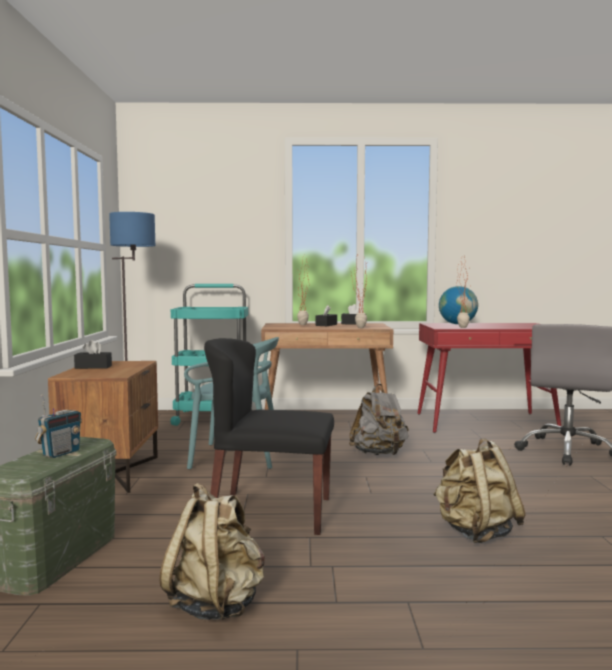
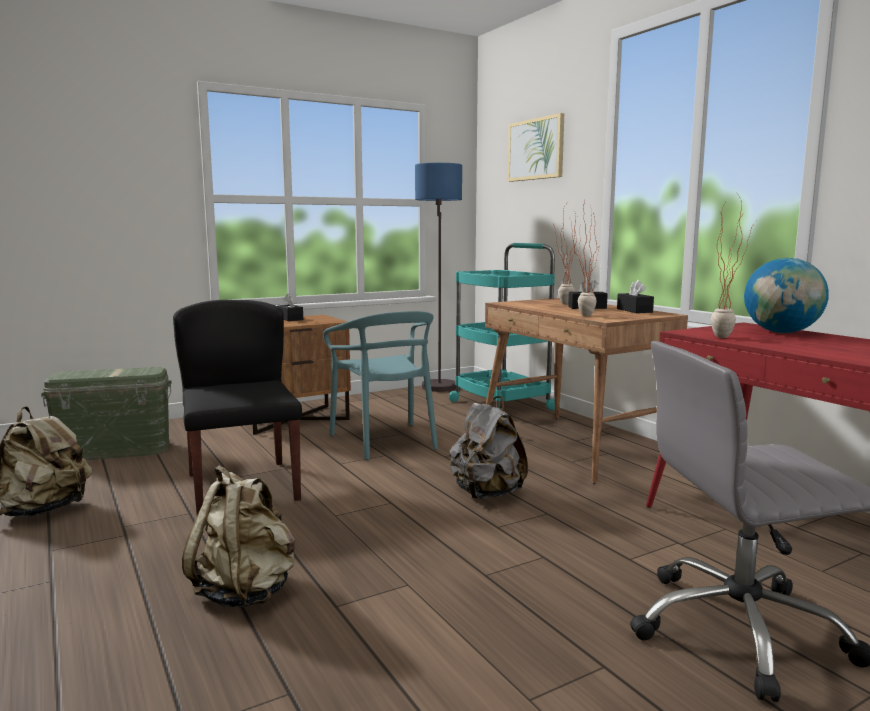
camera: 60 degrees right, 5 degrees up
radio [35,395,82,458] -> none
none -> picture [508,113,564,182]

